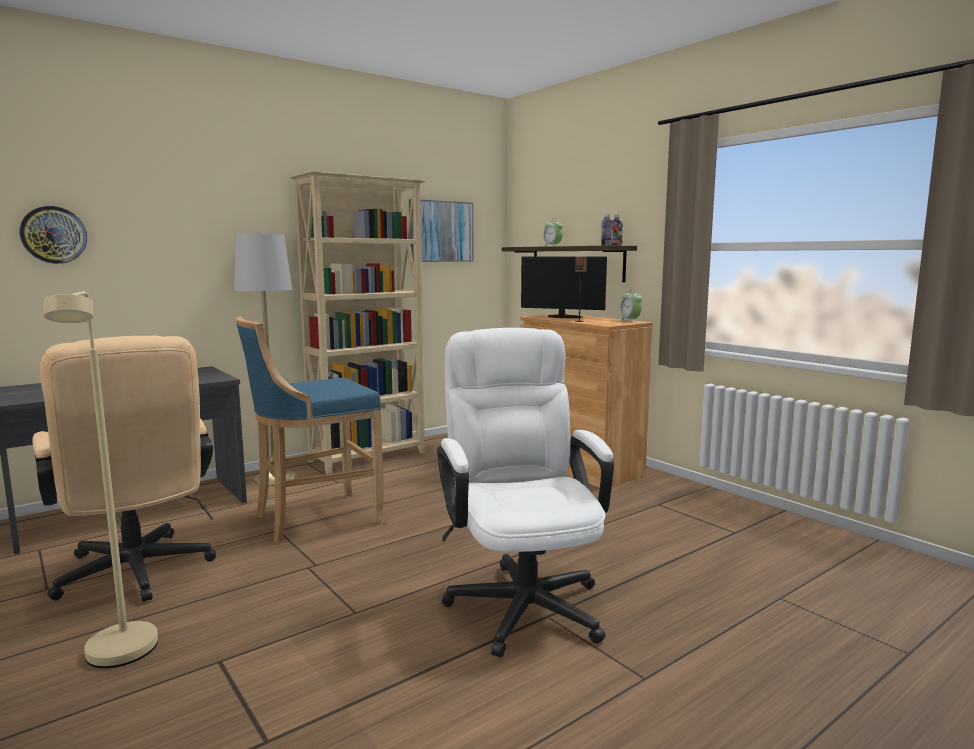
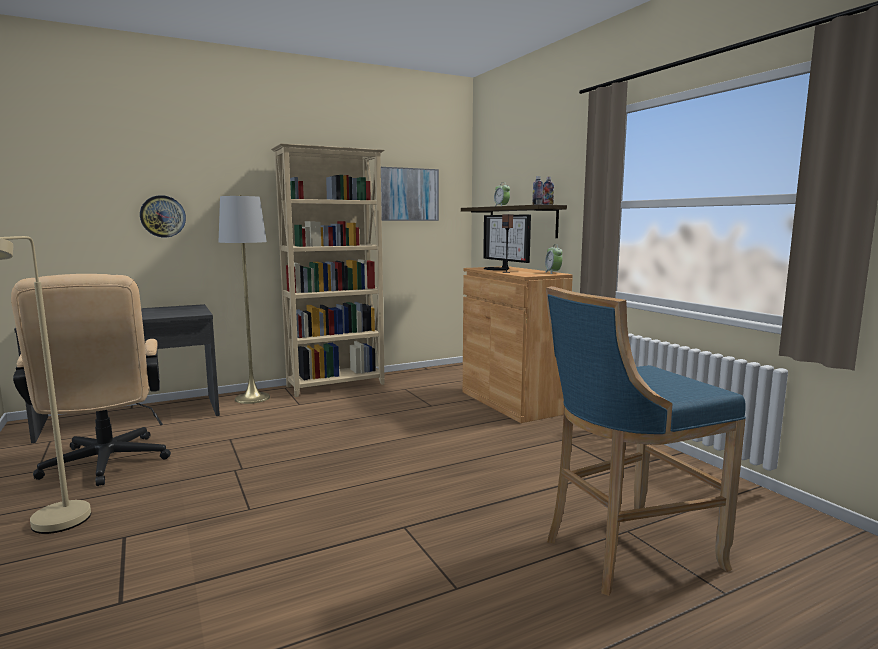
camera: 10 degrees right, 0 degrees up
wall clock [20,206,87,264] -> wall clock moved to [140,195,186,238]
blue stool [236,316,386,543] -> blue stool moved to [546,286,746,596]
white office chair [437,328,614,657] -> none
monitor [521,256,607,318] -> monitor turned 150 degrees counterclockwise [483,214,531,271]

